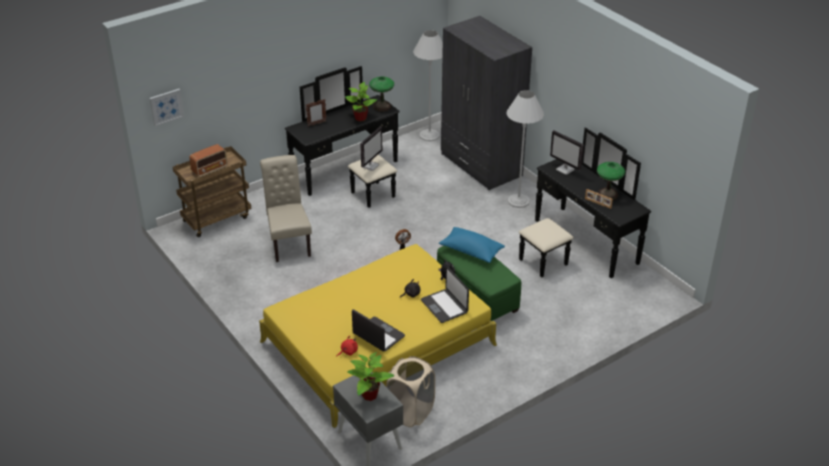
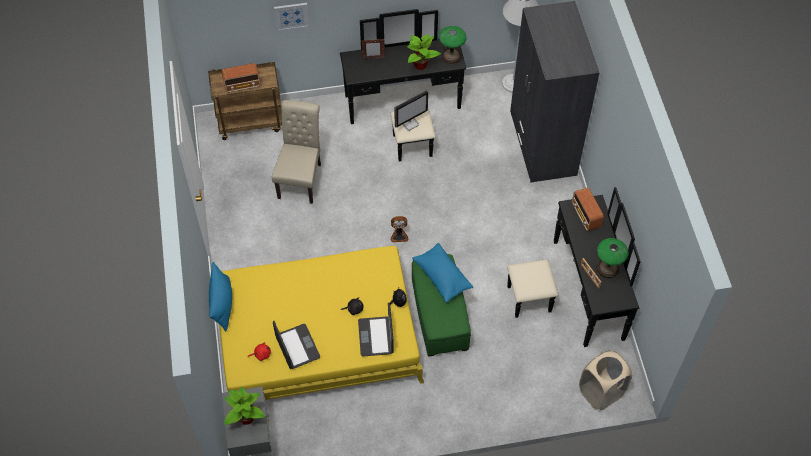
camera: 25 degrees right, 20 degrees up
picture [150,89,184,127] -> picture moved to [274,3,309,31]
beige laundry basket [386,356,435,427] -> beige laundry basket moved to [579,350,632,410]
white floor lamp [506,90,544,208] -> none
monitor [550,130,584,175] -> radio [572,187,604,231]
none -> blue pillow [209,262,232,332]

